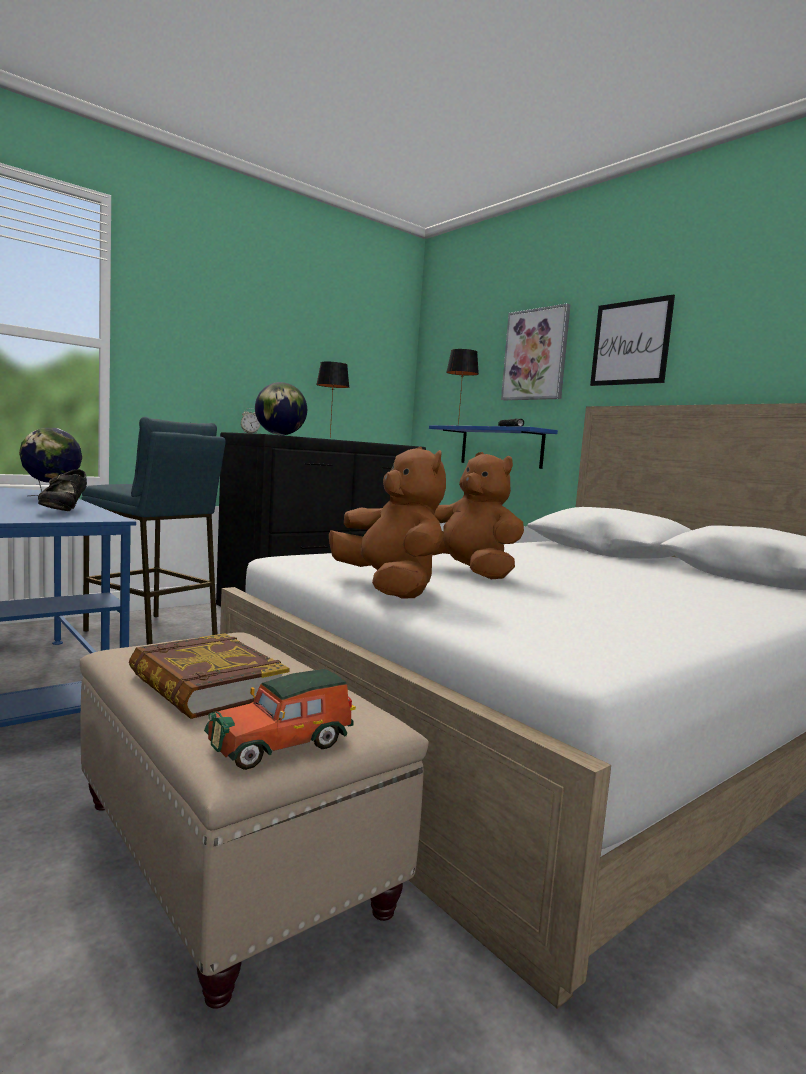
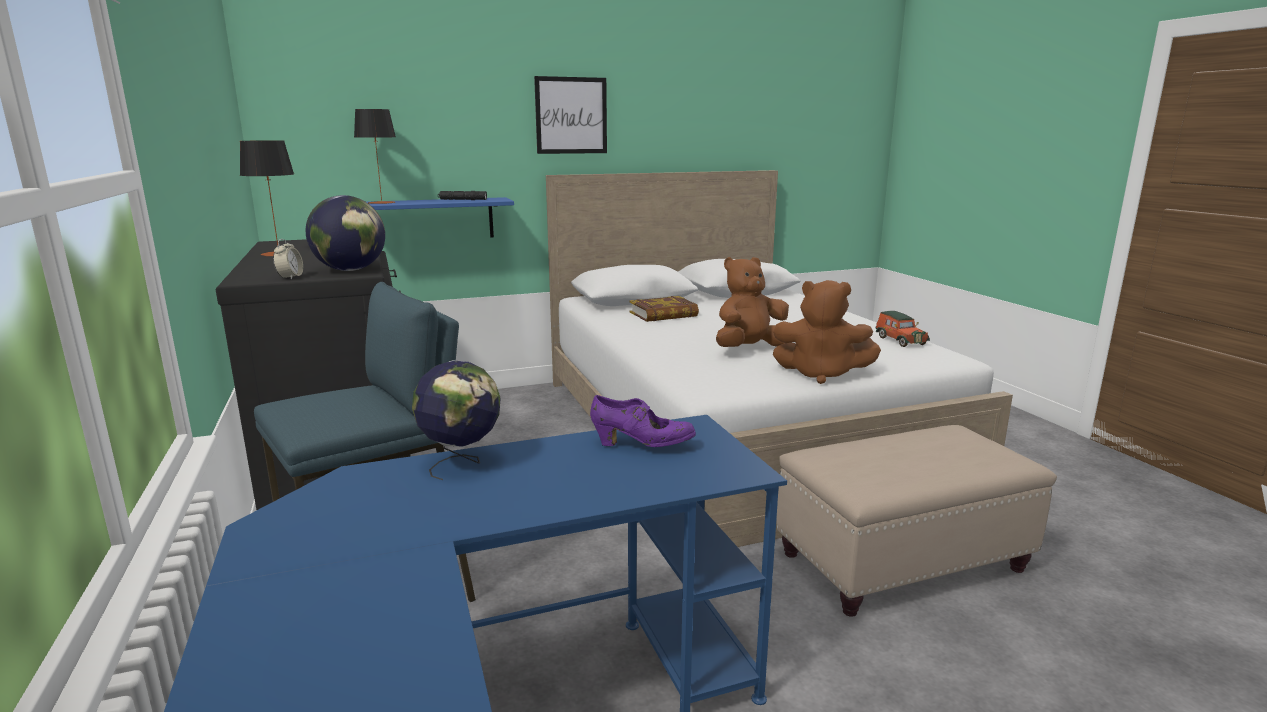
camera: 70 degrees left, 10 degrees up
black shoe [38,469,87,511] -> purple shoe [590,395,696,447]
book [129,633,290,719] -> book moved to [630,296,699,322]
toy car [204,669,356,770] -> toy car moved to [875,311,930,347]
brown plush toy [329,447,446,599] -> brown plush toy turned 150 degrees counterclockwise [773,280,881,384]
picture [501,303,570,400] -> none

